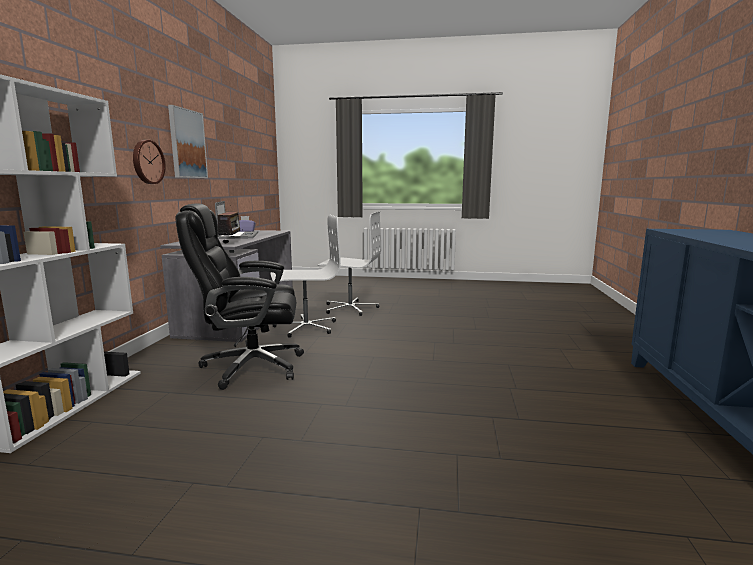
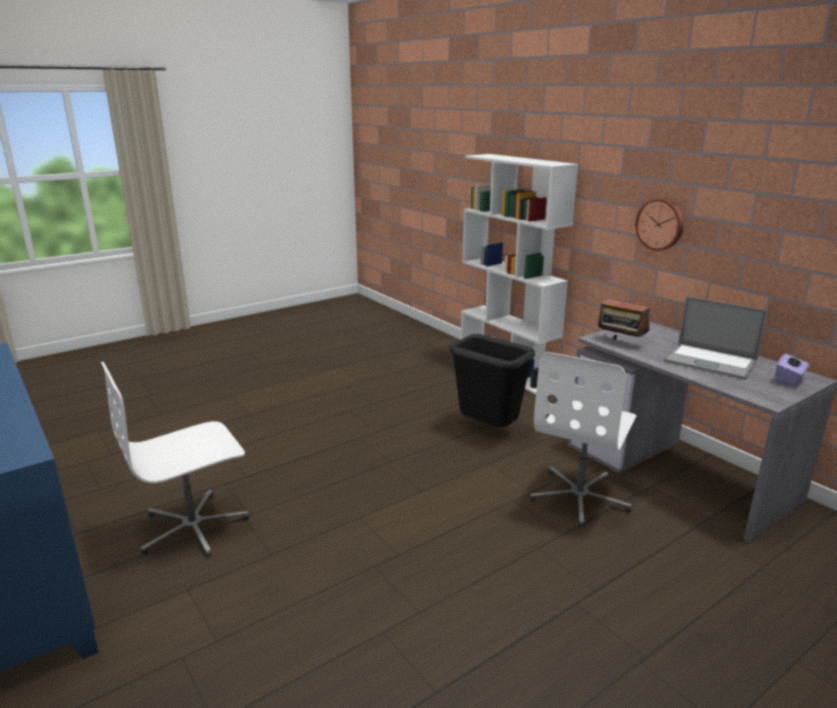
camera: 135 degrees right, 10 degrees up
picture [168,105,208,178] -> none
black office chair [175,203,304,390] -> black trash can [450,334,535,427]
white office chair [318,211,381,316] -> white office chair moved to [101,362,249,557]

